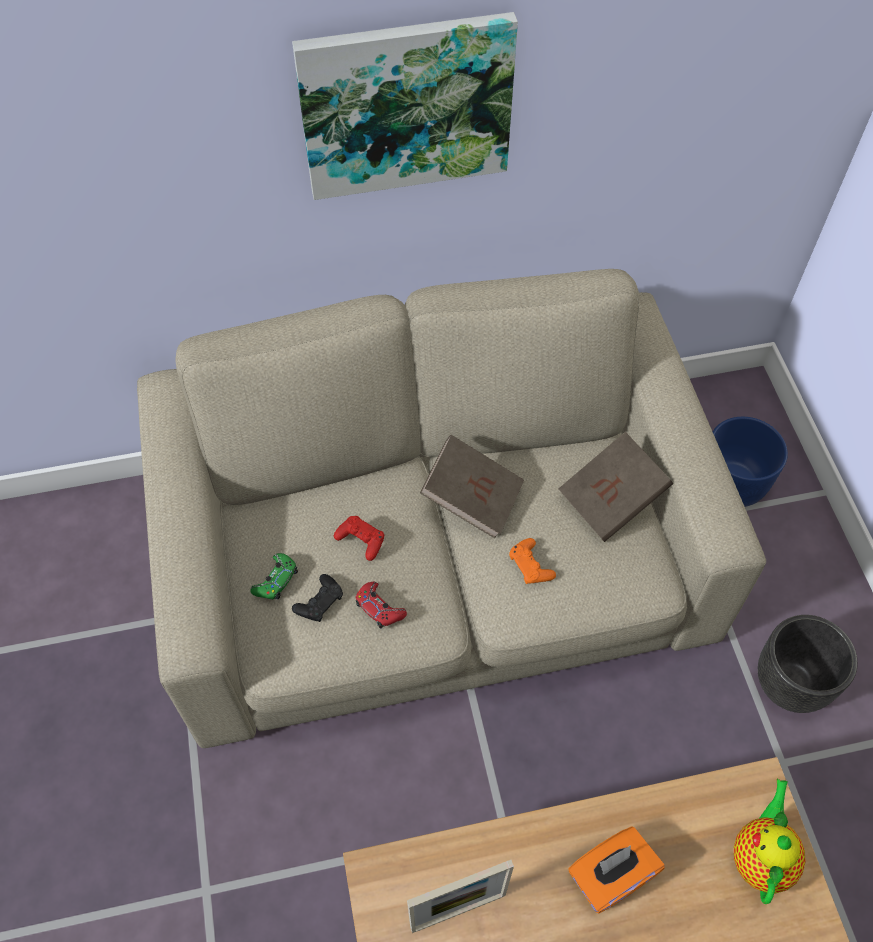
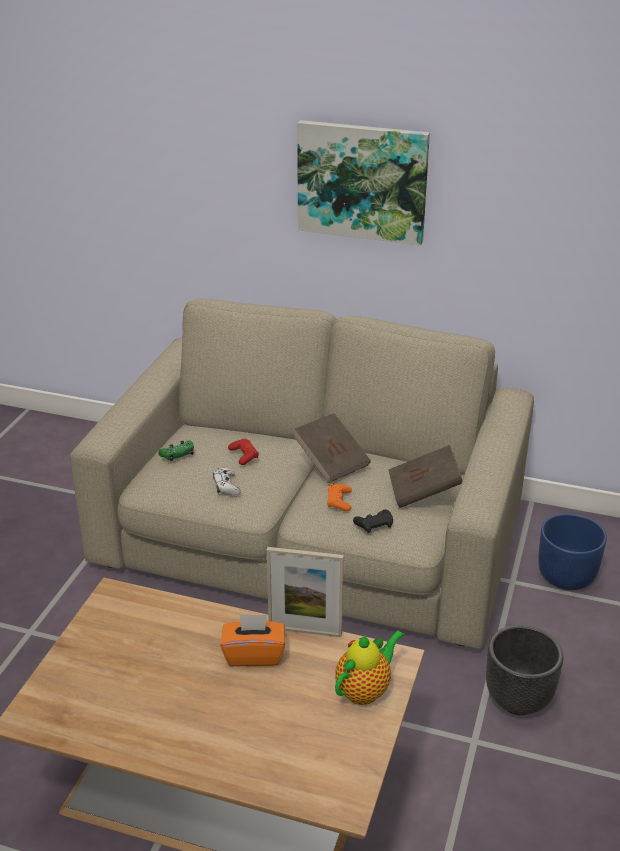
camera: 30 degrees right, 25 degrees down
black game controller [292,574,343,622] -> black game controller moved to [353,509,393,533]
red game controller [356,582,407,629] -> white game controller [213,468,240,495]
picture frame [407,860,514,933] -> picture frame moved to [267,547,344,637]

